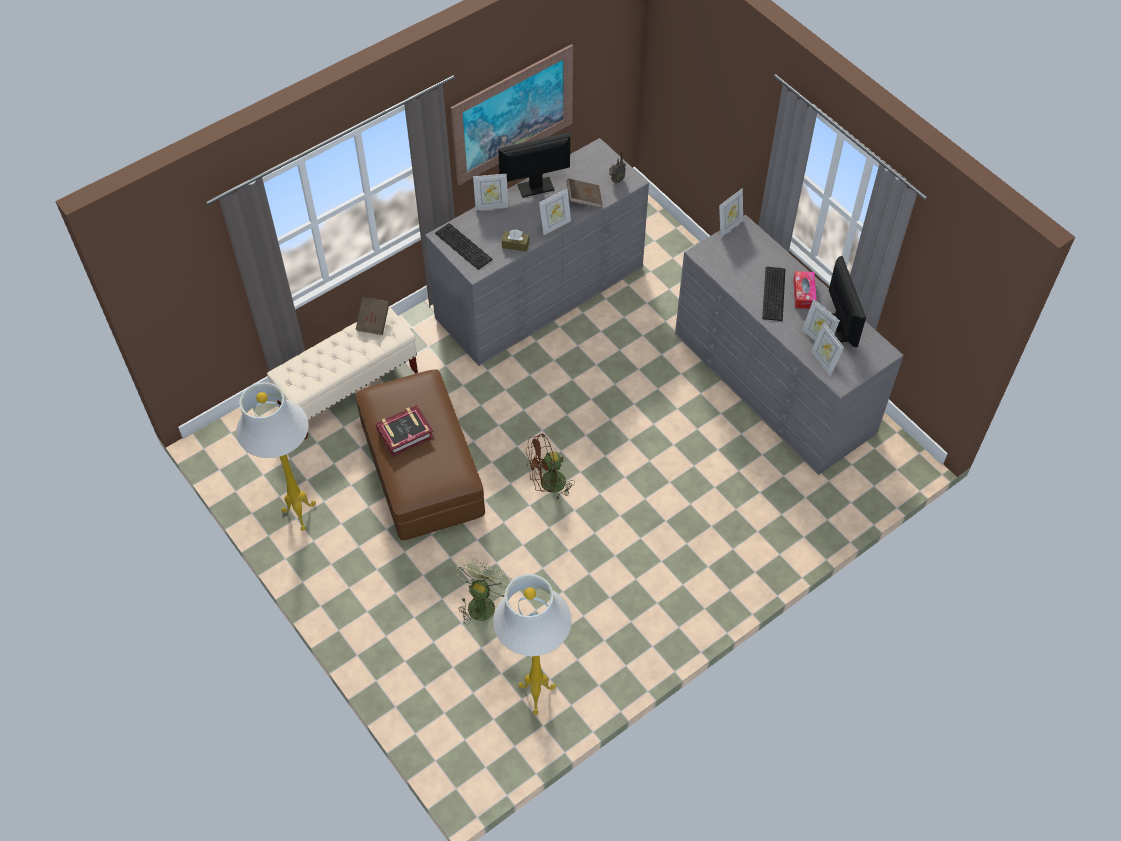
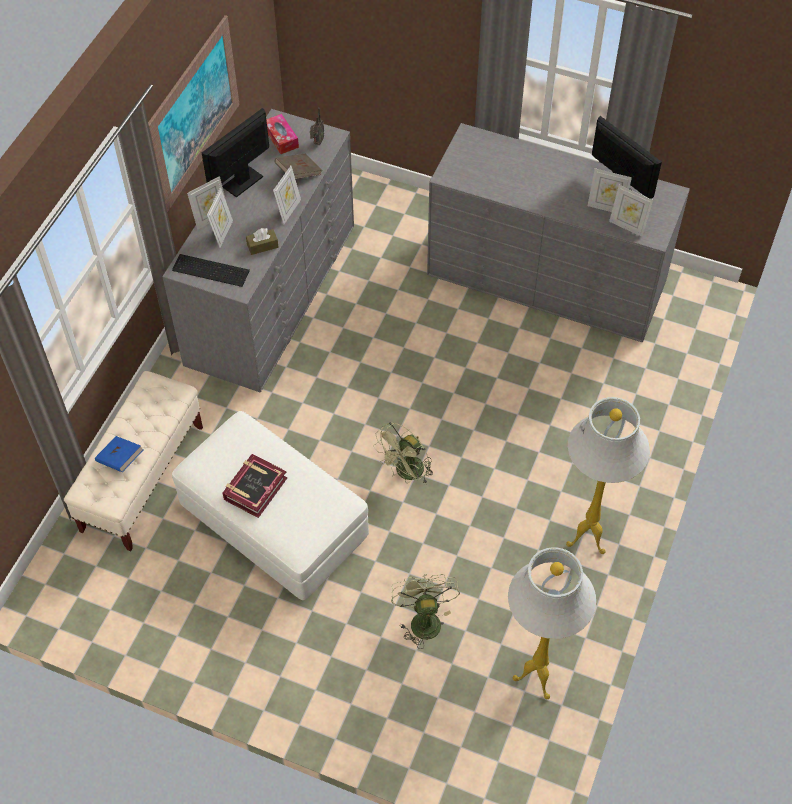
camera: 30 degrees left, 0 degrees up
white floor lamp [236,382,316,531] -> white floor lamp moved to [566,397,650,554]
brown book [356,297,390,335] -> none
brown ottoman [356,369,485,540] -> white ottoman [172,411,369,600]
brown fan [526,434,575,501] -> green fan [373,422,433,485]
picture frame [719,188,743,238] -> picture frame moved to [207,187,233,248]
keyboard [762,267,786,321] -> none
tissue box [793,271,817,309] -> tissue box moved to [266,114,299,154]
none -> blue book [95,436,143,472]

